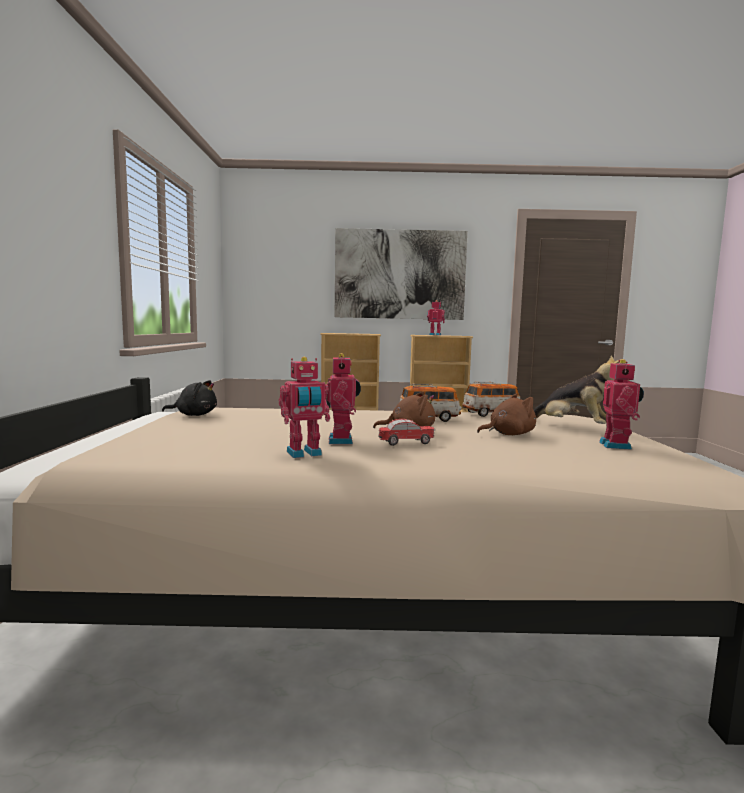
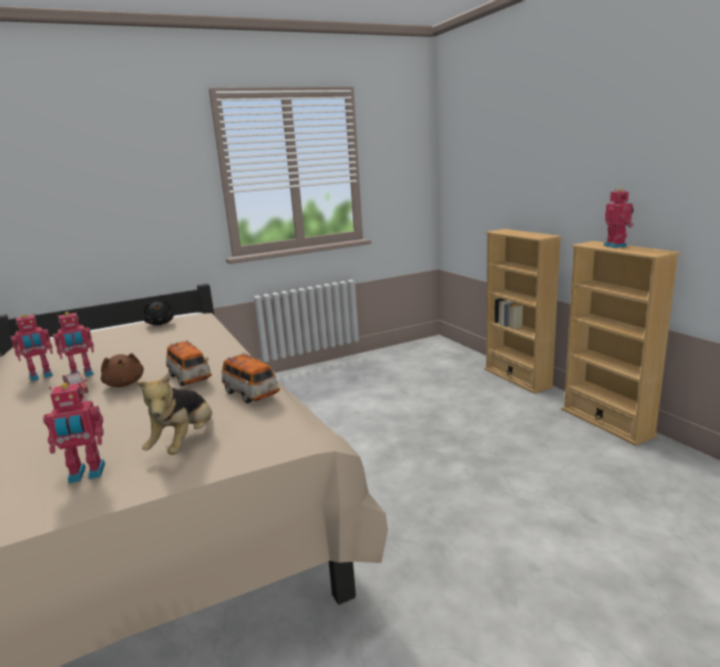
camera: 65 degrees right, 10 degrees up
toy robot [279,357,330,458] -> toy robot turned 75 degrees counterclockwise [11,313,53,381]
picture [335,228,468,320] -> none
brown plush toy [477,394,536,435] -> none

